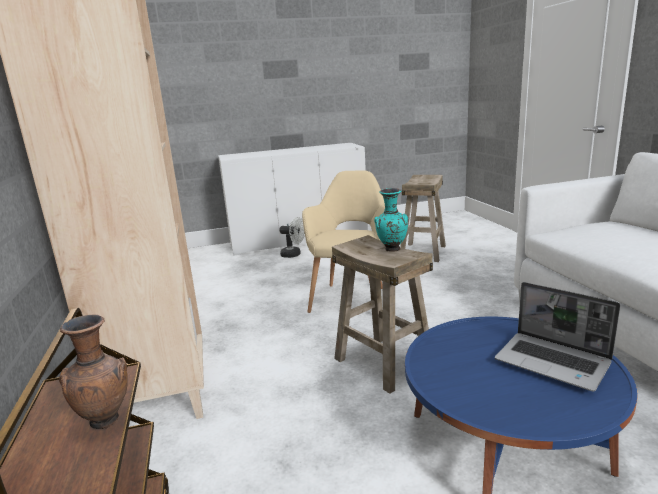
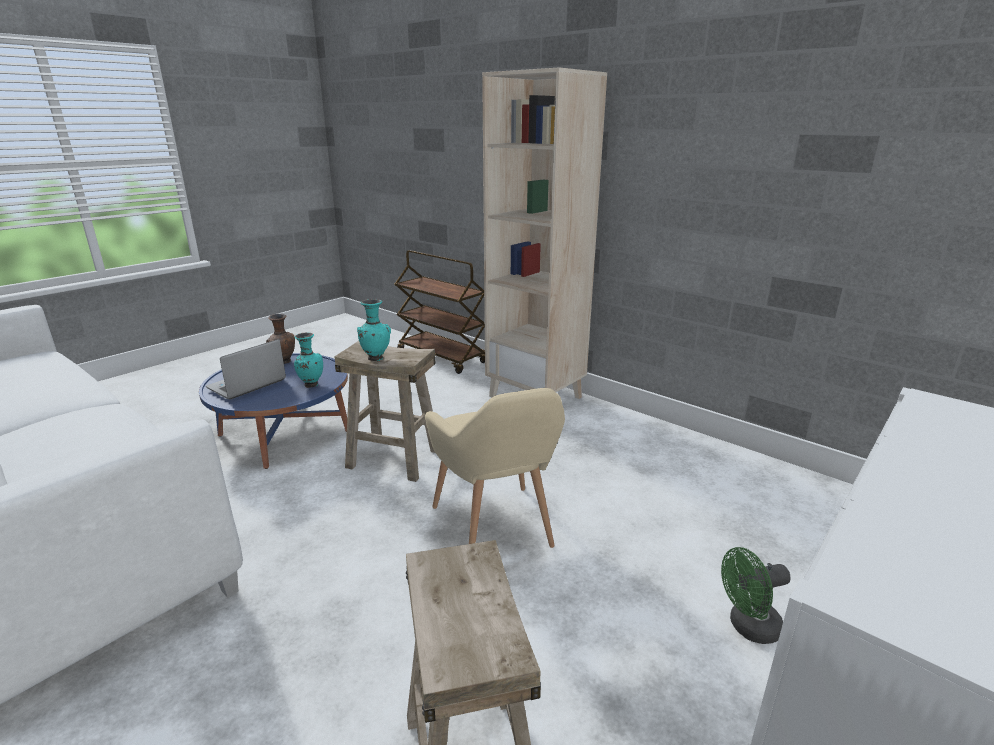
camera: 145 degrees right, 5 degrees up
brown vase [59,315,128,429] -> brown vase moved to [266,314,295,364]
white fan [279,217,305,258] -> green fan [721,547,791,644]
laptop [495,282,620,392] -> laptop turned 60 degrees counterclockwise [206,339,286,399]
none -> turquoise vase [294,333,323,388]

